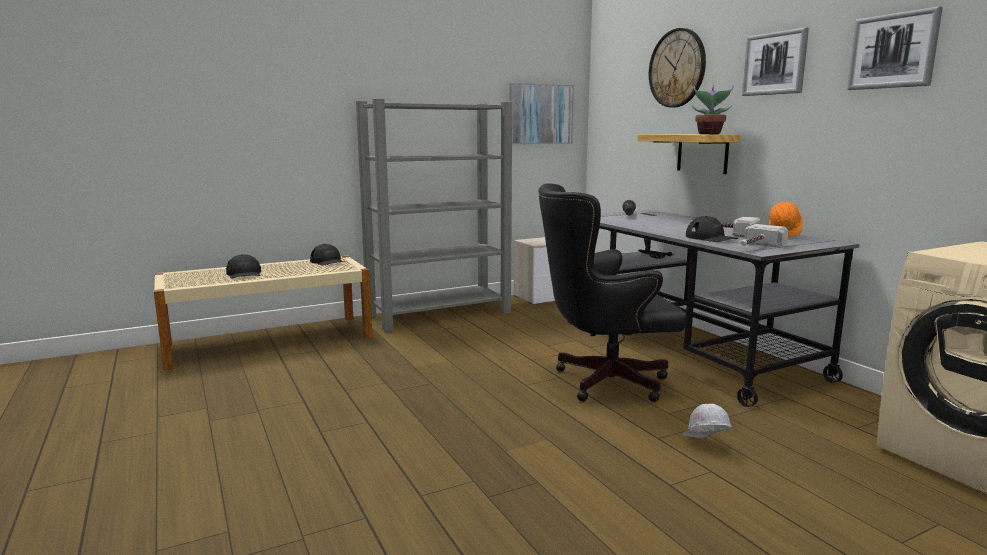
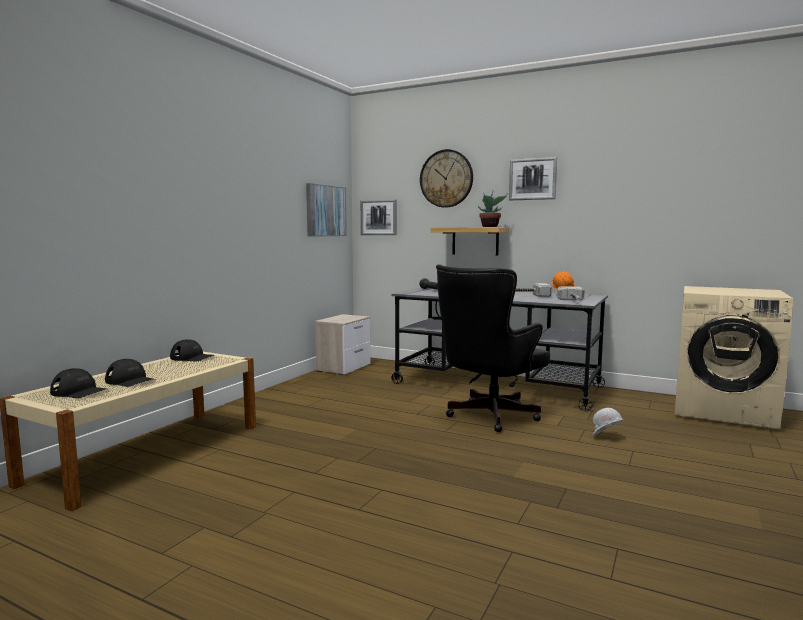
camera: 35 degrees left, 5 degrees down
grey bookcase [356,98,512,332] -> none
black cap [686,216,738,242] -> black cap moved to [50,368,106,398]
picture [847,6,943,90] -> picture moved to [361,199,397,235]

